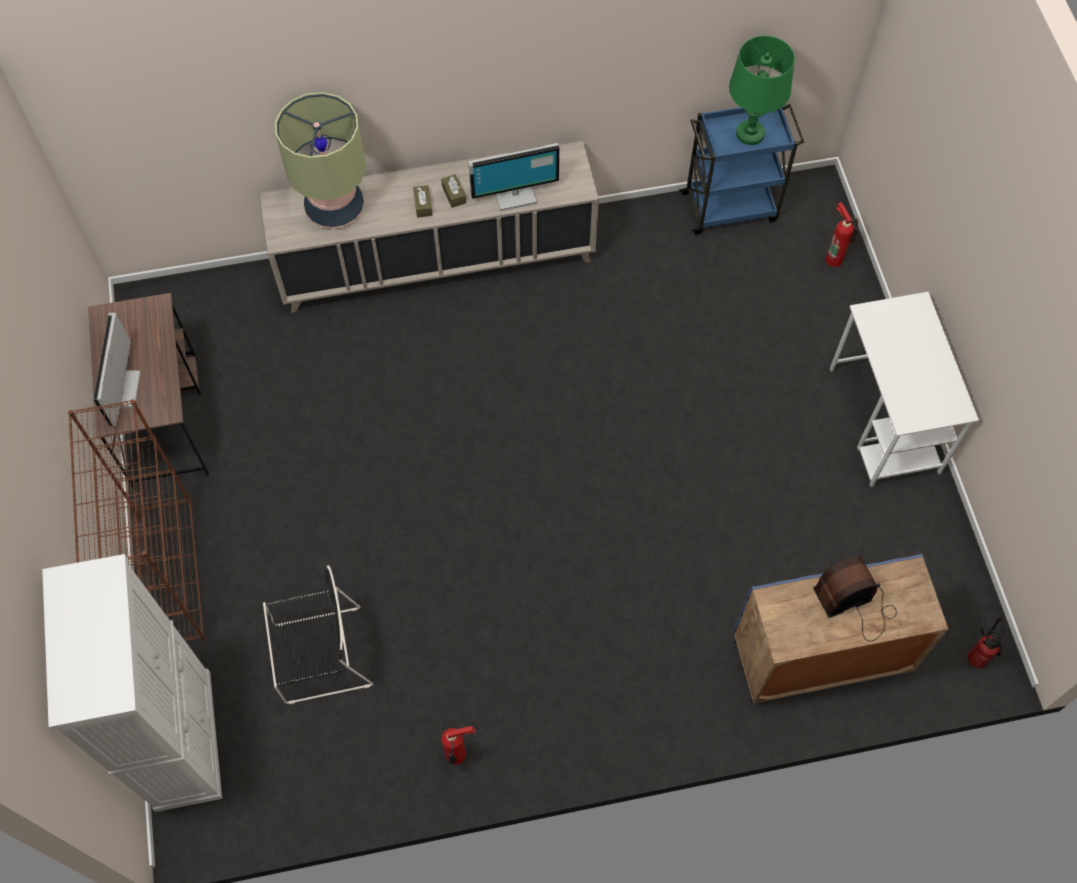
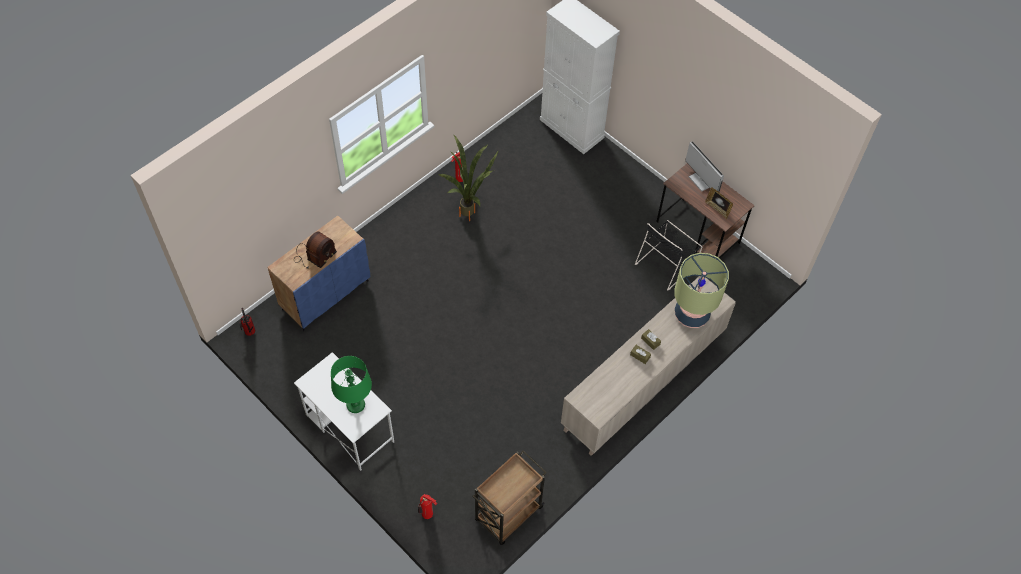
camera: 145 degrees right, 5 degrees down
brown bookcase [68,399,206,641] -> none
black chair [263,565,373,704] -> black chair moved to [635,220,702,291]
monitor [468,143,560,211] -> none
blue cart [679,104,804,235] -> brown cart [472,450,547,545]
green table lamp [729,36,795,145] -> green table lamp moved to [331,356,372,413]
none -> potted plant [439,135,498,221]
none -> picture frame [705,187,733,219]

